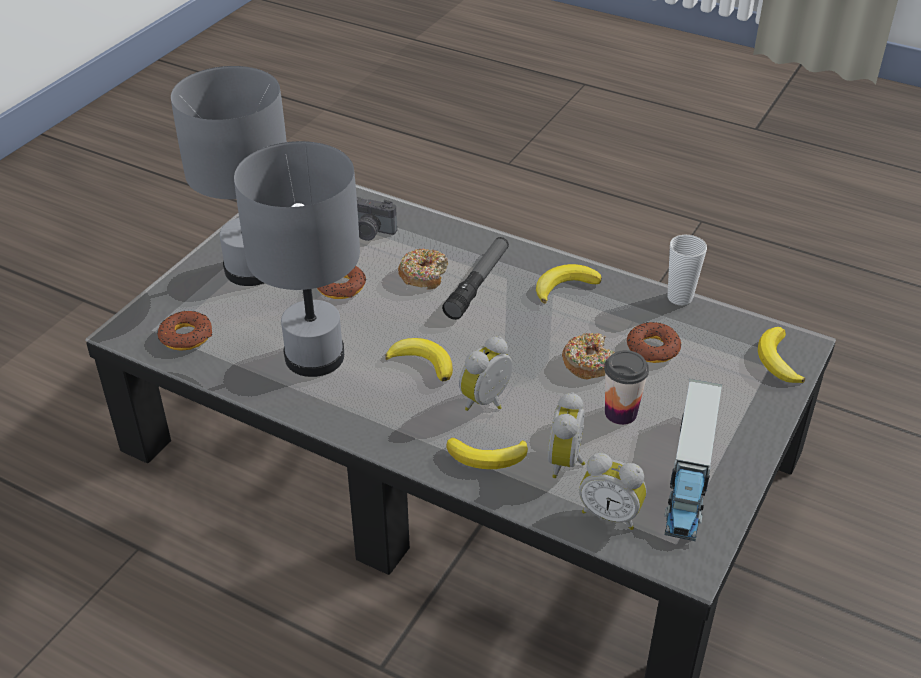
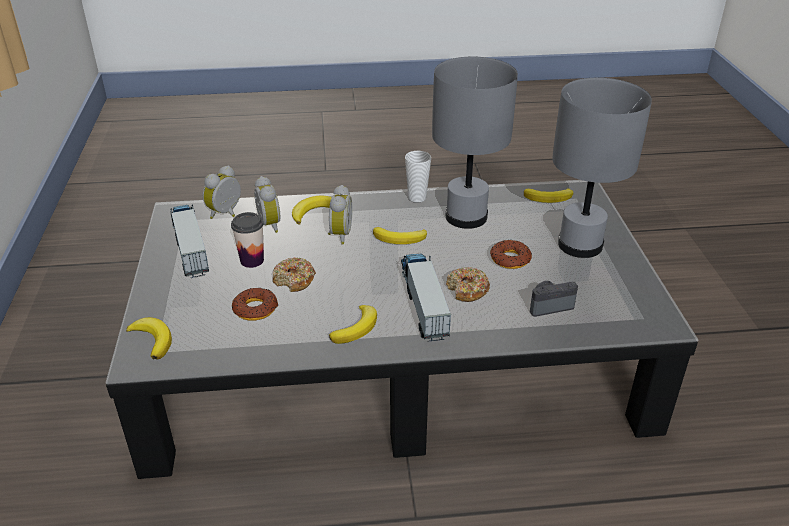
camera: 145 degrees right, 5 degrees down
donut [157,311,212,351] -> banana [524,188,573,203]
flashlight [442,237,509,320] -> toy truck [401,253,451,341]
alarm clock [579,453,646,530] -> alarm clock turned 45 degrees counterclockwise [203,165,241,219]
cup [668,235,707,305] -> cup moved to [405,151,431,203]

